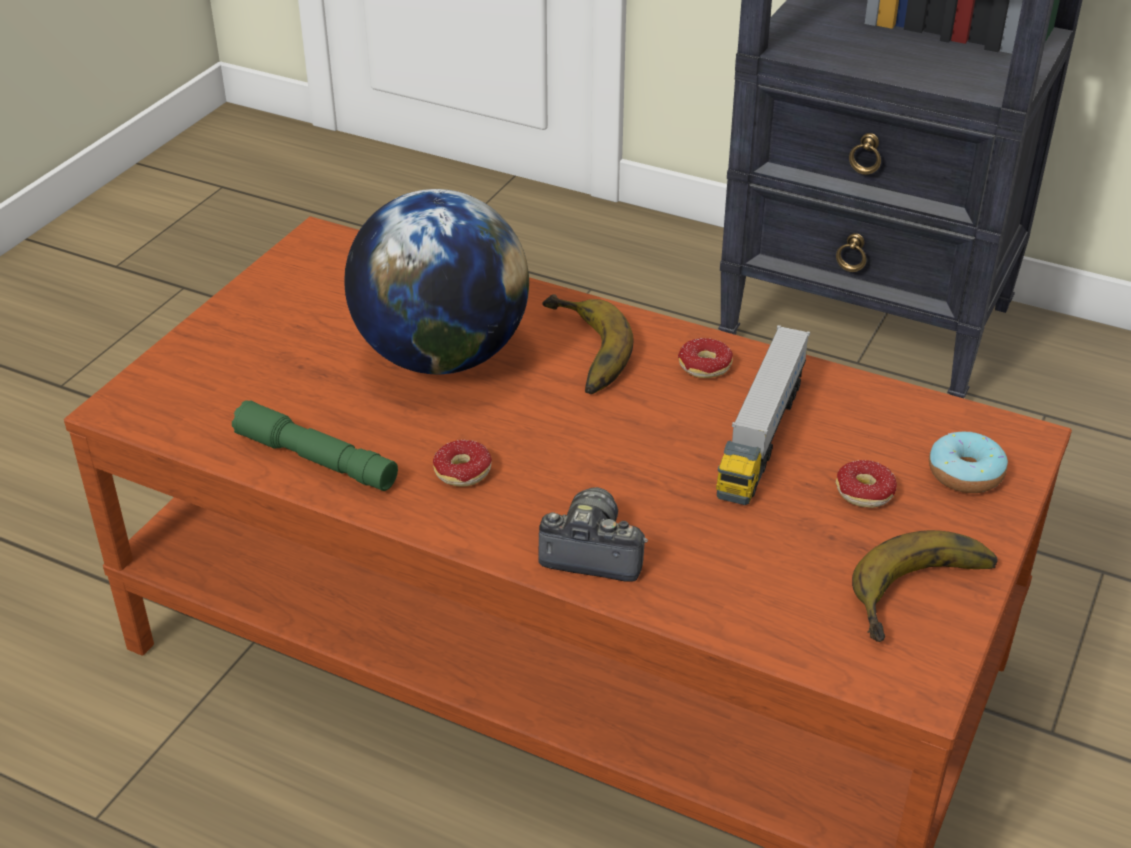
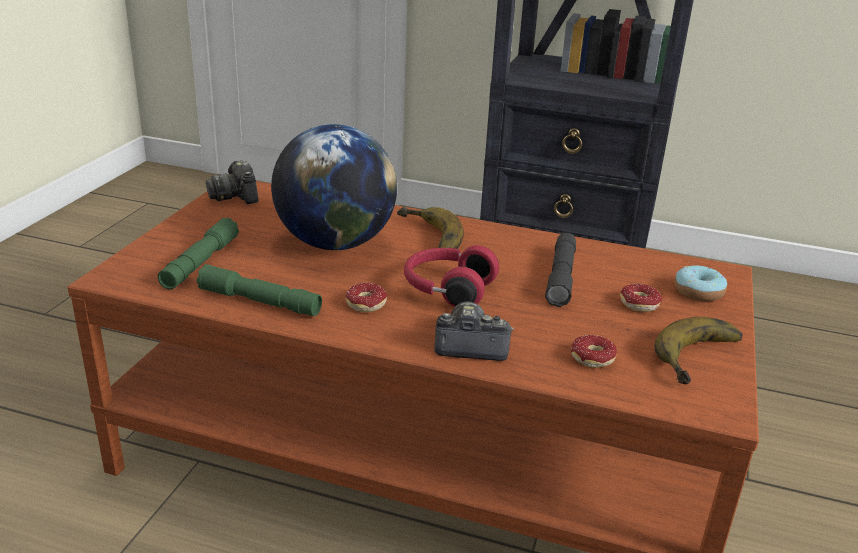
camera: 10 degrees left, 10 degrees down
donut [678,338,733,378] -> donut moved to [571,335,617,368]
toy truck [716,325,810,505] -> grey flashlight [545,233,576,307]
none -> green flashlight [158,218,239,289]
none -> camera [206,160,259,204]
none -> red headphones [404,245,499,307]

